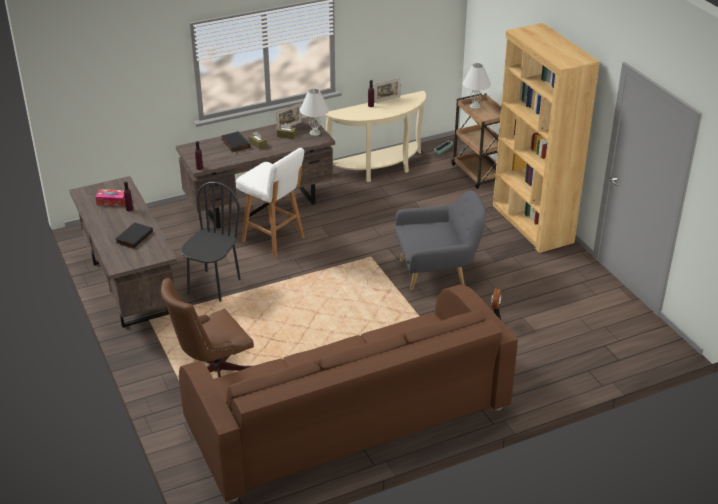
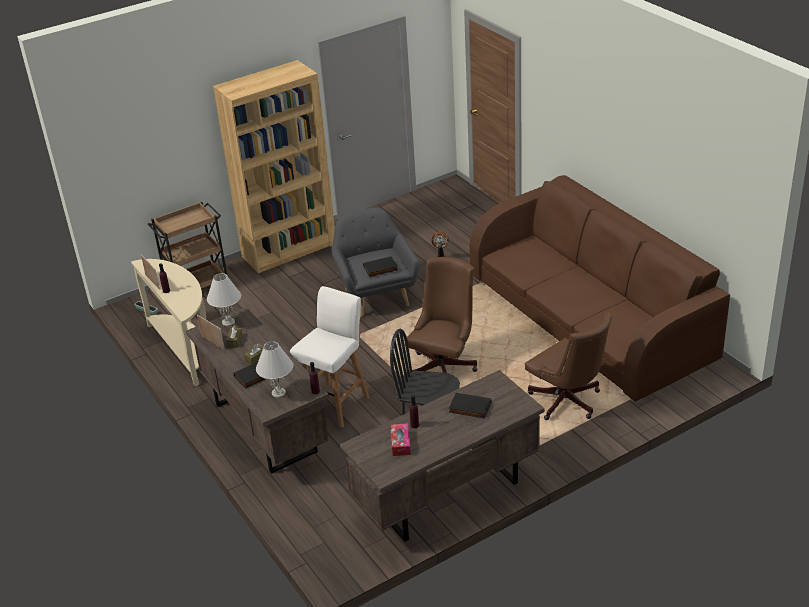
camera: 95 degrees left, 0 degrees up
white table lamp [462,63,491,109] -> white table lamp moved to [256,342,293,398]
none -> black book [363,256,398,277]
none -> brown office chair [407,257,478,373]

